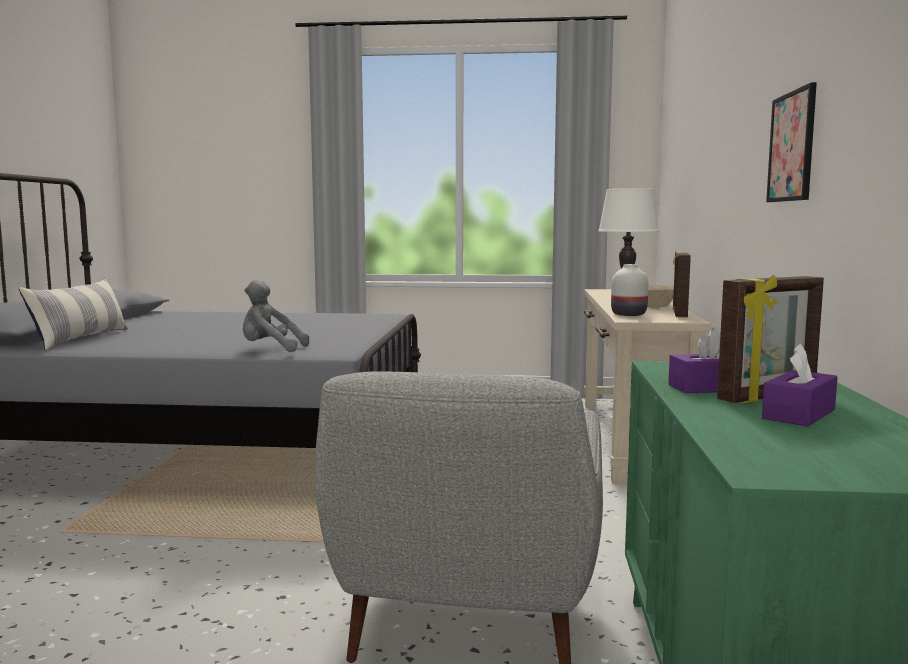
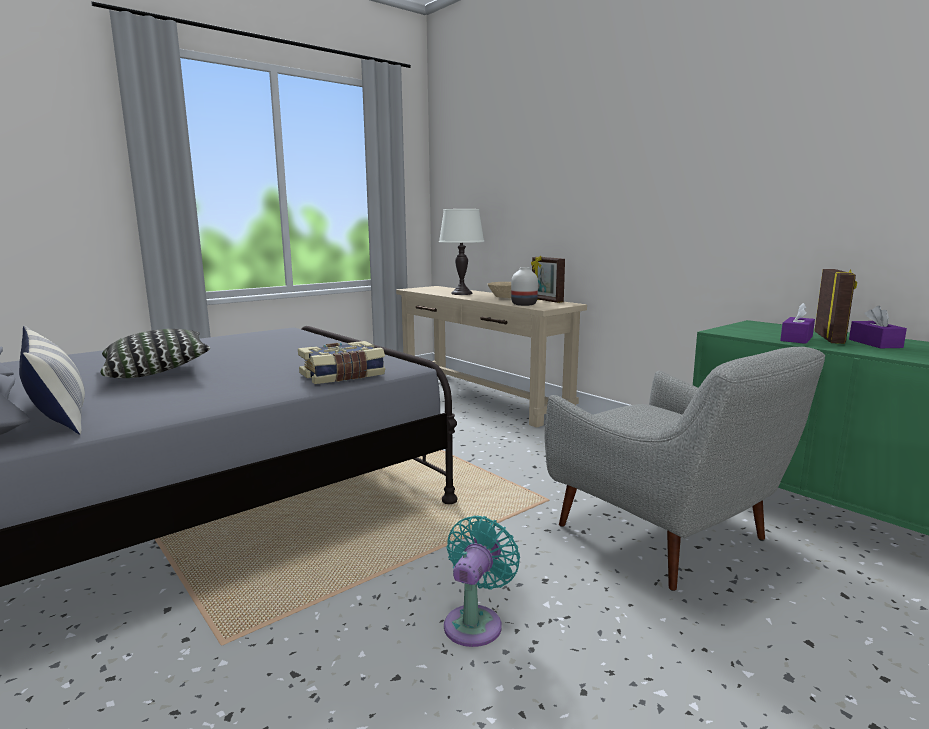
camera: 45 degrees left, 5 degrees up
grey plush toy [243,280,309,352] -> book [298,341,386,384]
picture [766,82,817,202] -> none
none -> pillow [100,329,211,378]
none -> turquoise fan [444,516,520,647]

